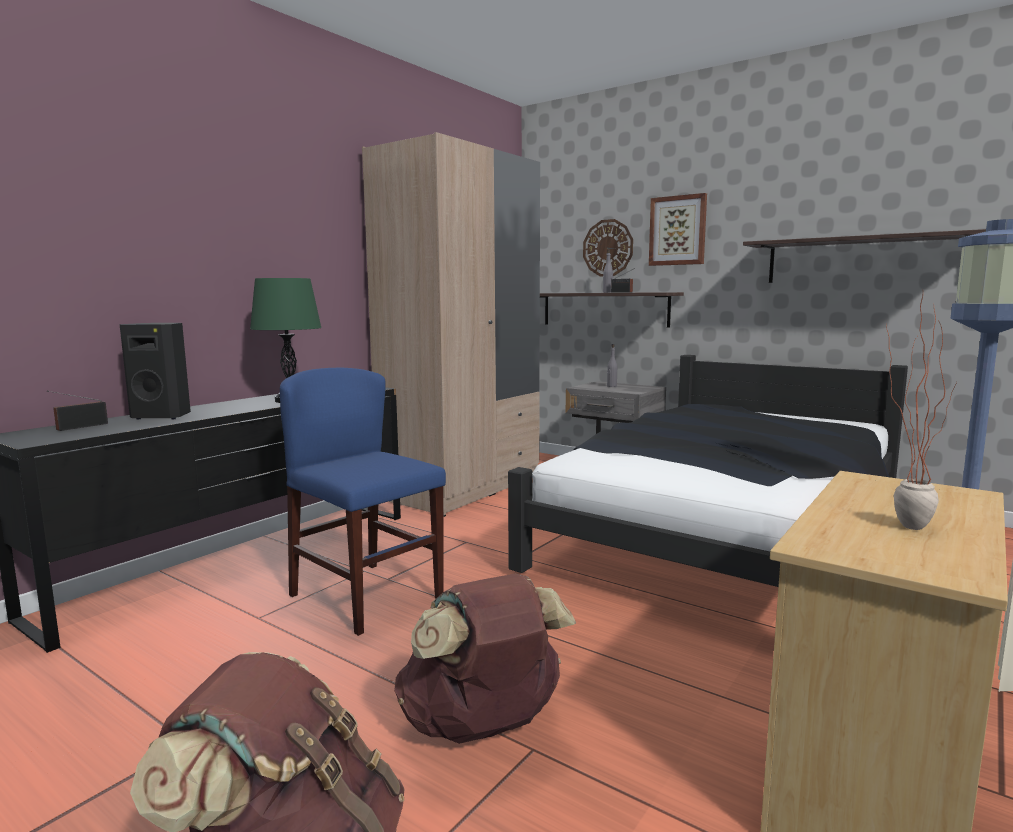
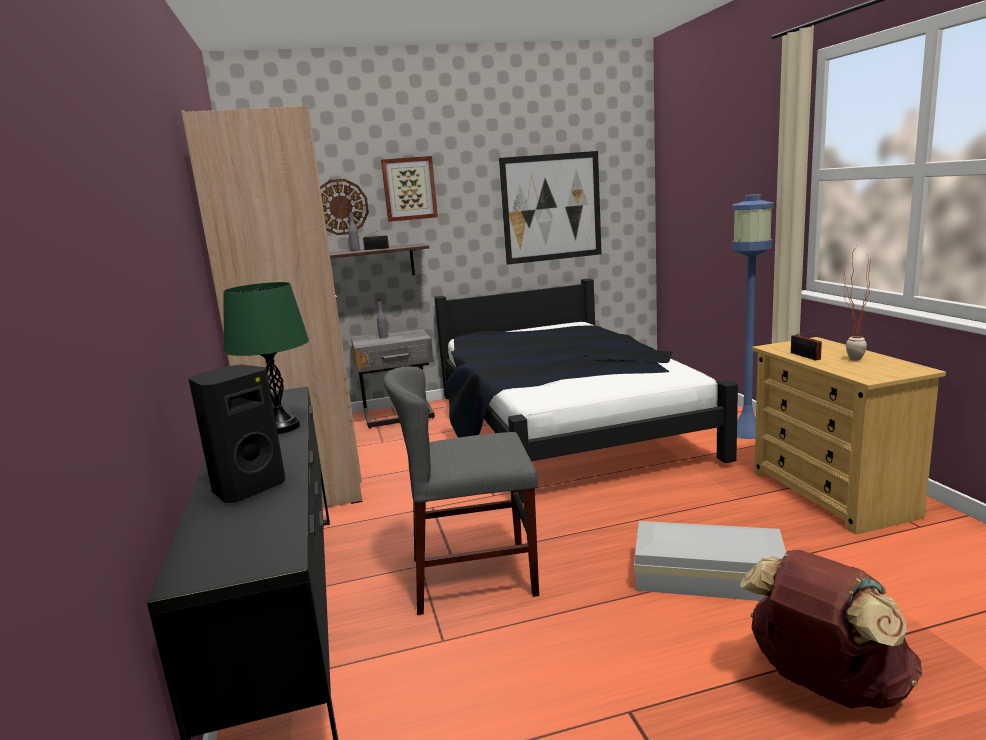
camera: 50 degrees left, 5 degrees up
radio [47,391,108,431] -> radio moved to [791,328,825,360]
blue chair [280,367,446,636] -> grey chair [383,367,539,615]
brown backpack [394,574,576,744] -> white storage box [634,521,786,601]
shelf [743,229,986,283] -> picture [499,151,602,265]

